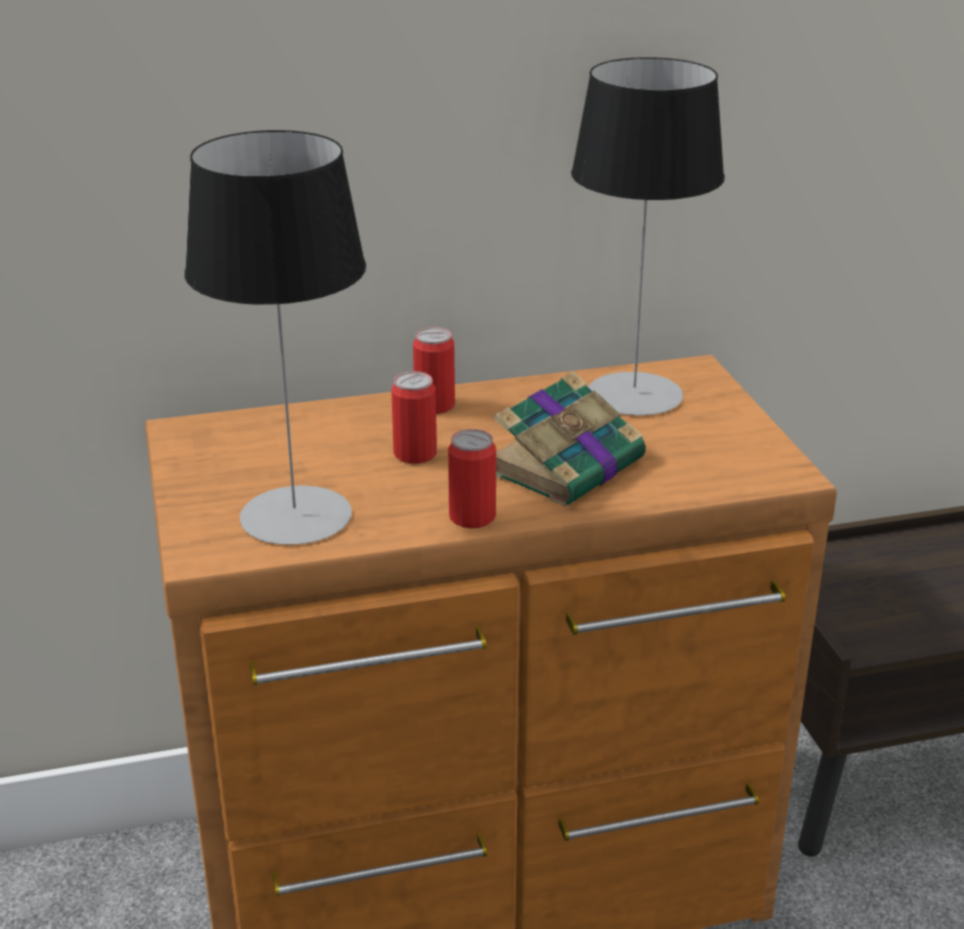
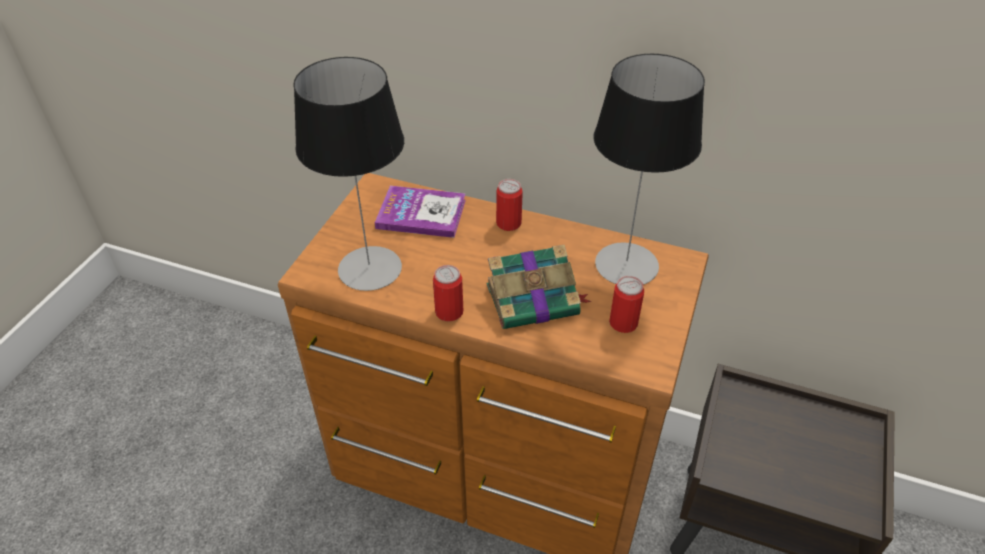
camera: 35 degrees right, 15 degrees up
can [391,371,437,463] -> can moved to [609,276,644,333]
none -> book [375,186,466,238]

